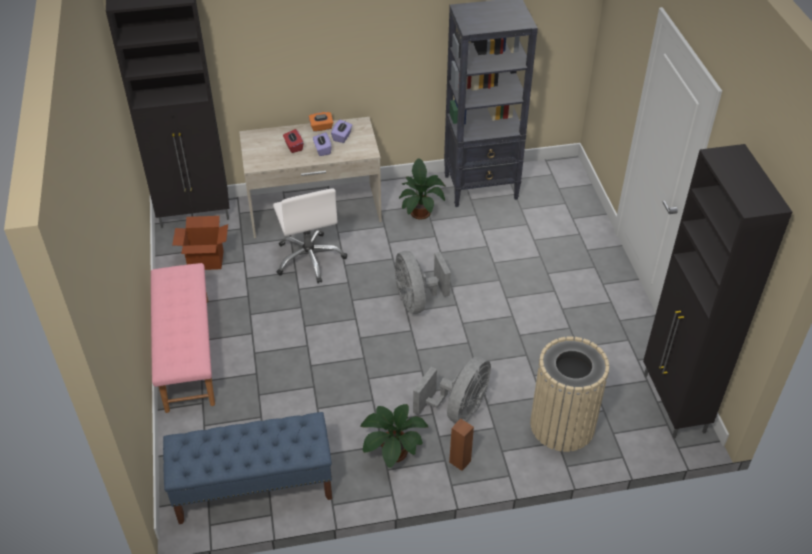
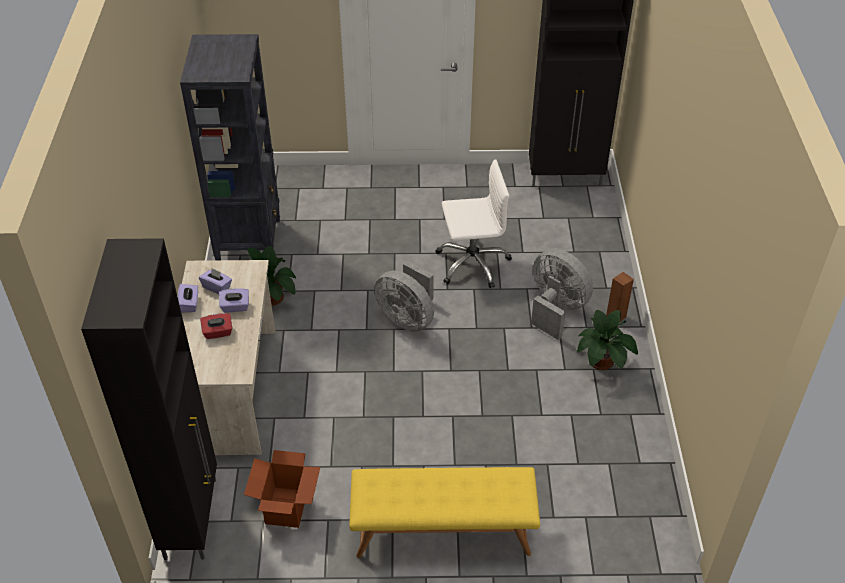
camera: 80 degrees left, 0 degrees up
pink bench [151,263,215,413] -> yellow bench [349,467,540,558]
blue bench [163,412,332,524] -> none
white office chair [273,189,347,283] -> white office chair moved to [435,159,512,289]
orange tissue box [308,112,333,132] -> purple tissue box [178,284,198,313]
grey fan [395,251,451,314] -> grey fan turned 45 degrees clockwise [374,261,434,332]
beige trash can [530,336,609,452] -> none

